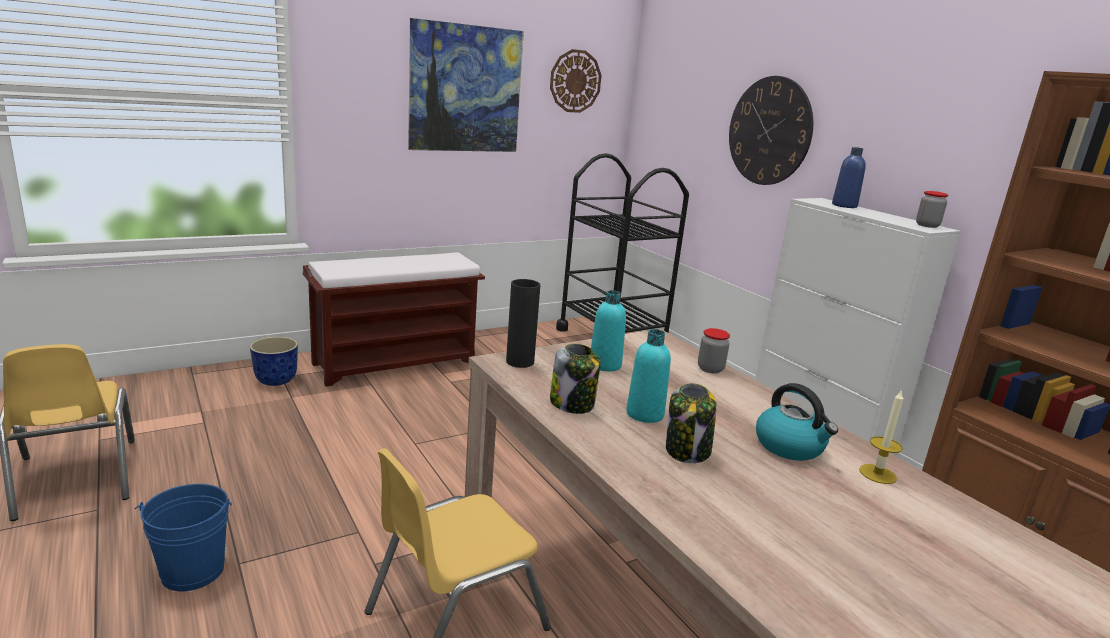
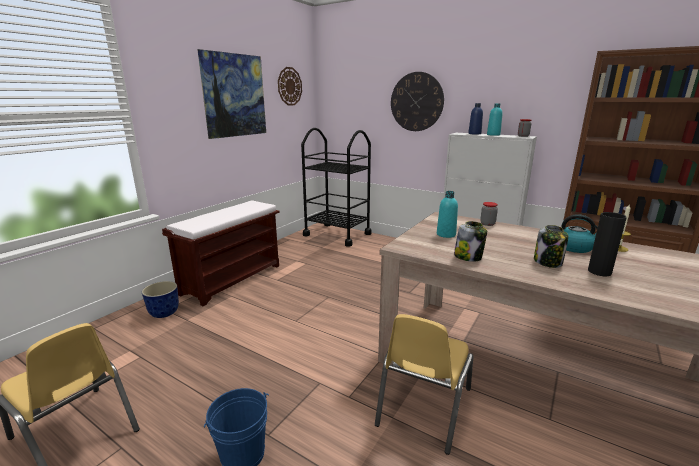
camera: 25 degrees left, 0 degrees up
black vase [506,279,540,368] -> black vase moved to [588,212,627,276]
turquoise bottle [626,329,671,423] -> turquoise bottle moved to [487,103,503,136]

